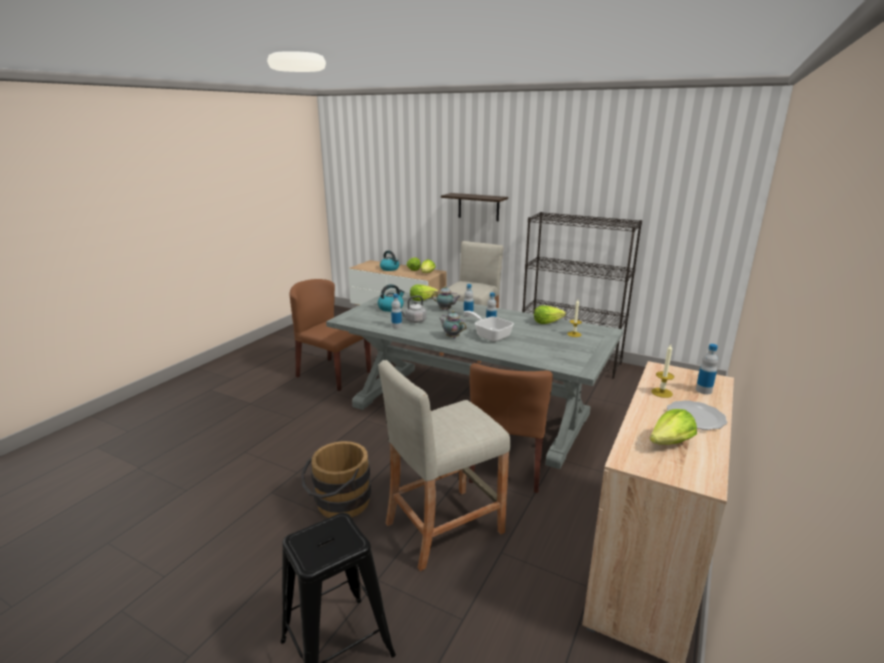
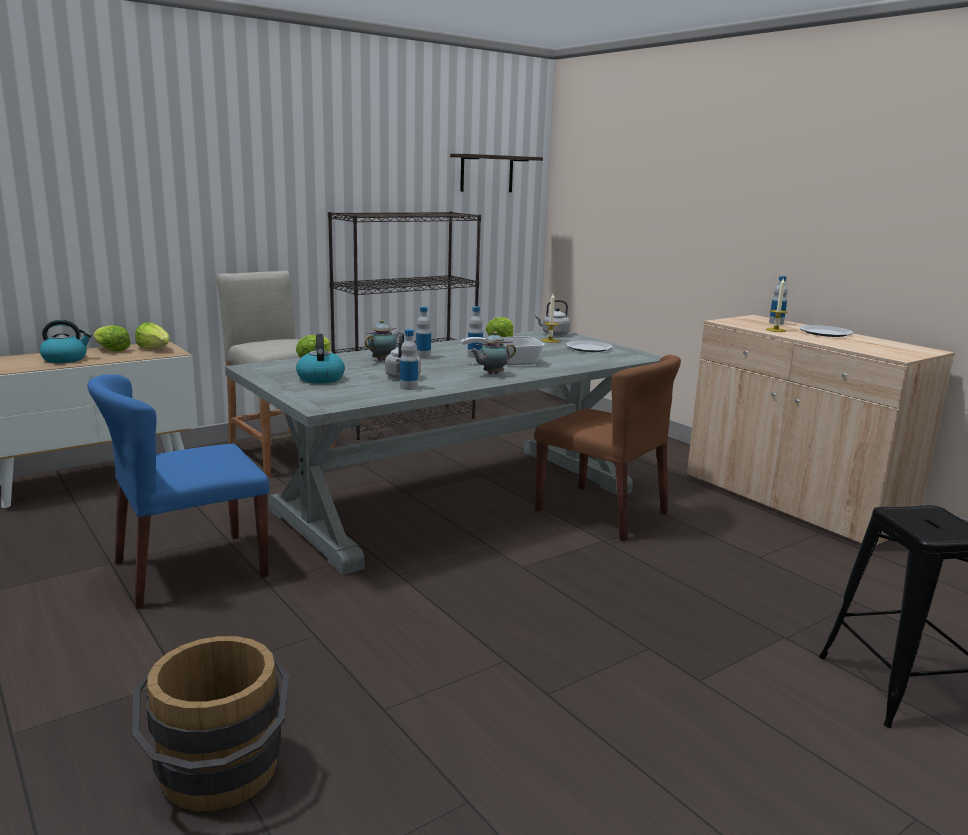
camera: 65 degrees left, 5 degrees down
brown chair [290,279,371,391] -> blue chair [88,374,270,609]
brown bucket [301,441,371,518] -> brown bucket moved to [132,636,289,811]
beige stool [378,360,510,571] -> none
shelf [441,193,508,221] -> shelf moved to [450,154,543,192]
lettuce [650,409,697,445] -> none
none -> grey kettle [535,300,571,336]
none -> plate [566,340,613,352]

